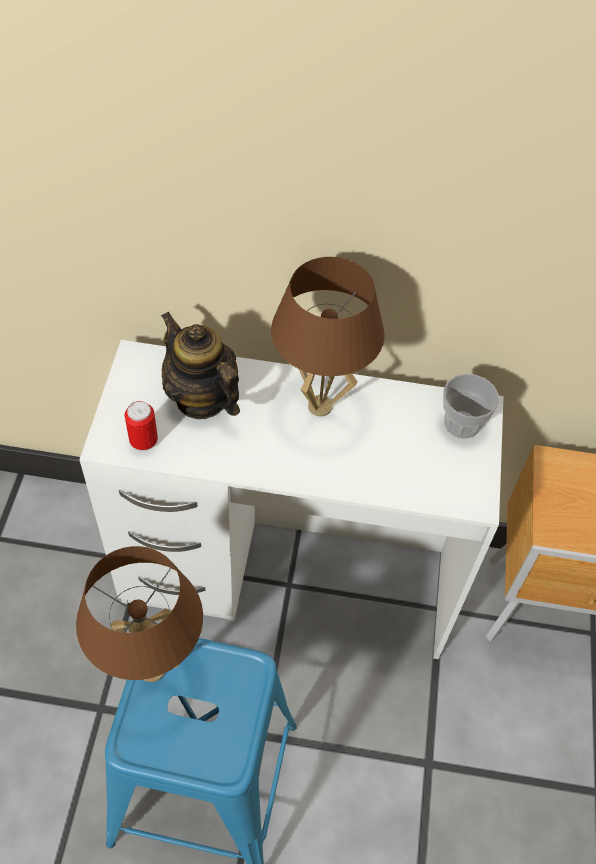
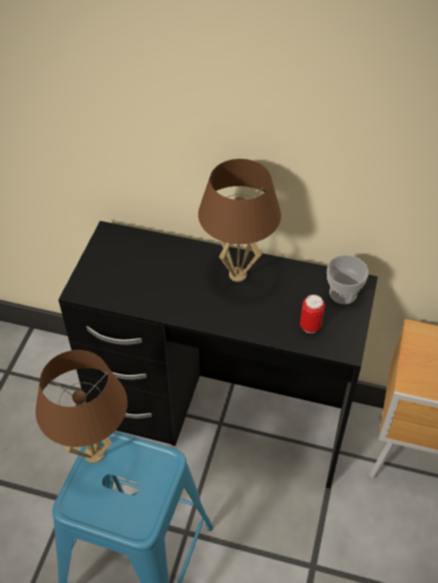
camera: 10 degrees right, 5 degrees down
white desk [79,340,504,659] -> black desk [58,221,378,488]
can [125,401,158,451] -> can moved to [300,295,325,333]
teapot [161,311,240,419] -> none

